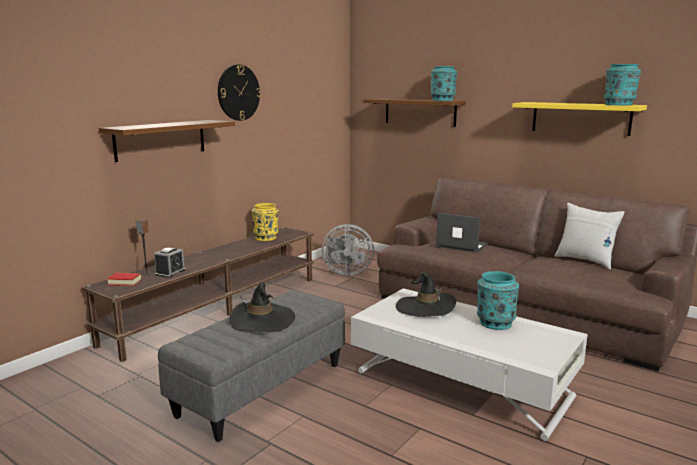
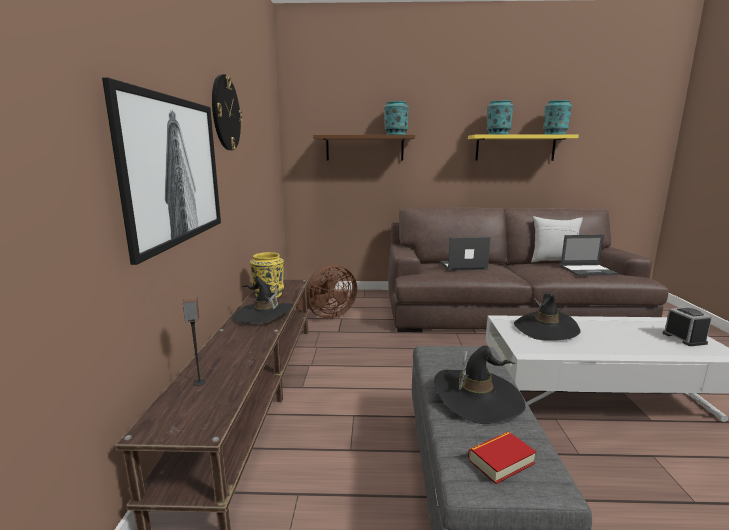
camera: 35 degrees left, 0 degrees up
brown shelf [99,120,235,162] -> picture [102,78,221,265]
book [107,273,142,286] -> book moved to [468,432,537,484]
alarm clock [154,247,185,278] -> alarm clock moved to [663,307,712,346]
grey fan [322,224,374,276] -> brown fan [296,265,357,319]
turquoise vase [477,271,519,330] -> turquoise vase moved to [487,100,514,135]
none -> black hat [232,278,293,323]
none -> laptop [560,235,619,276]

